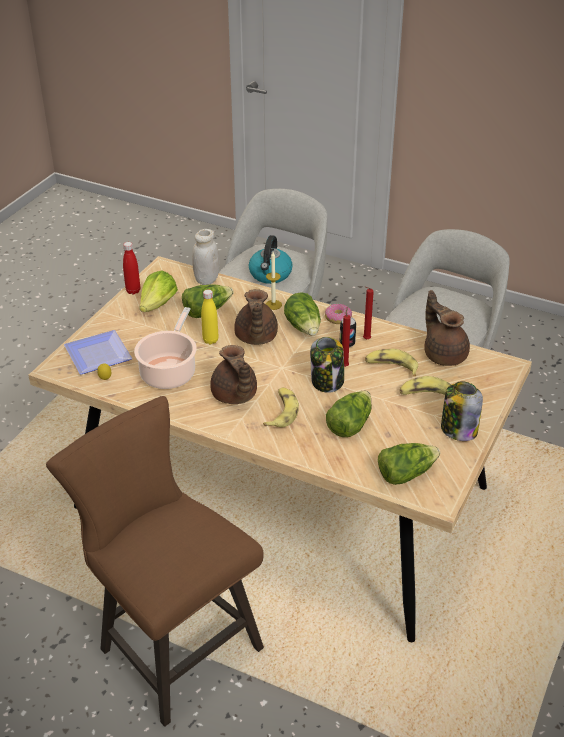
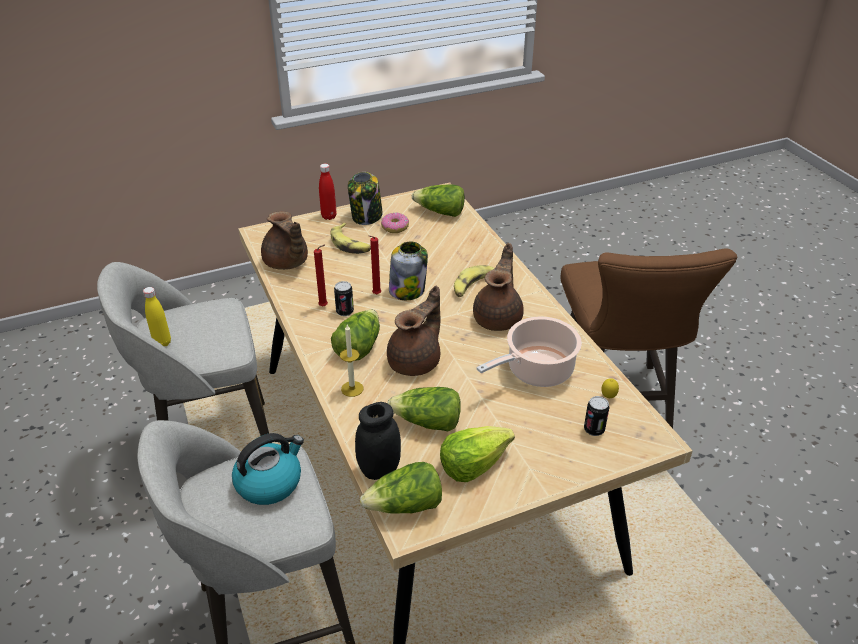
camera: 140 degrees left, 0 degrees up
plate [64,330,132,375] -> can [584,396,609,436]
red bottle [123,242,140,294] -> red bottle moved to [319,164,337,220]
white jar [192,229,219,285] -> black jar [355,402,401,480]
yellow bottle [201,290,218,344] -> yellow bottle moved to [143,287,171,346]
donut [325,304,352,324] -> donut moved to [381,212,409,233]
lettuce [326,391,372,437] -> lettuce moved to [360,462,442,514]
banana [365,349,418,376] -> none
brown teapot [424,290,470,366] -> brown teapot turned 45 degrees counterclockwise [261,211,308,270]

